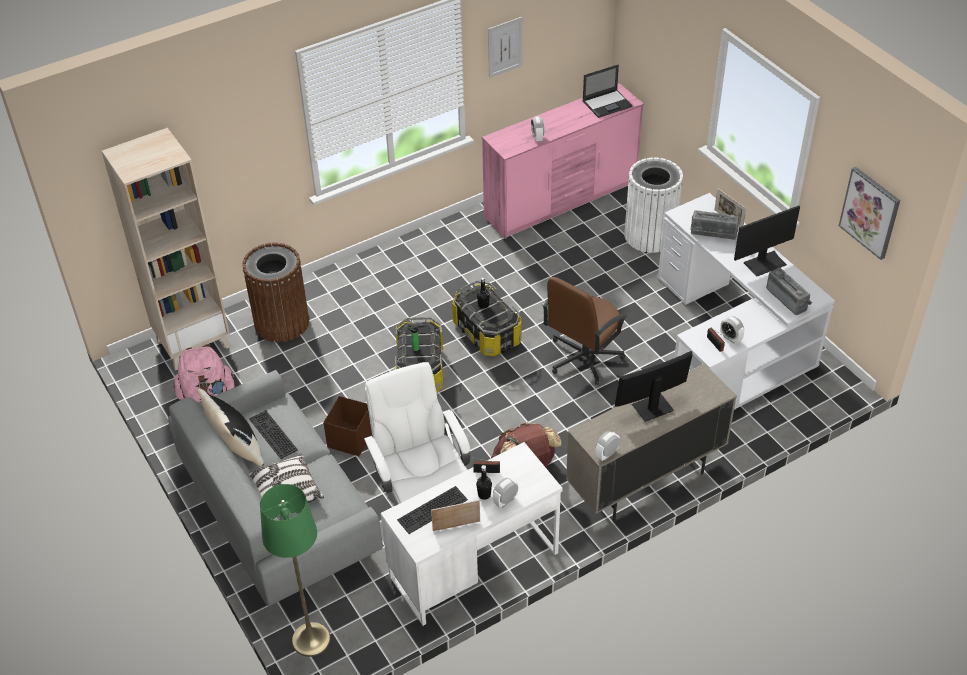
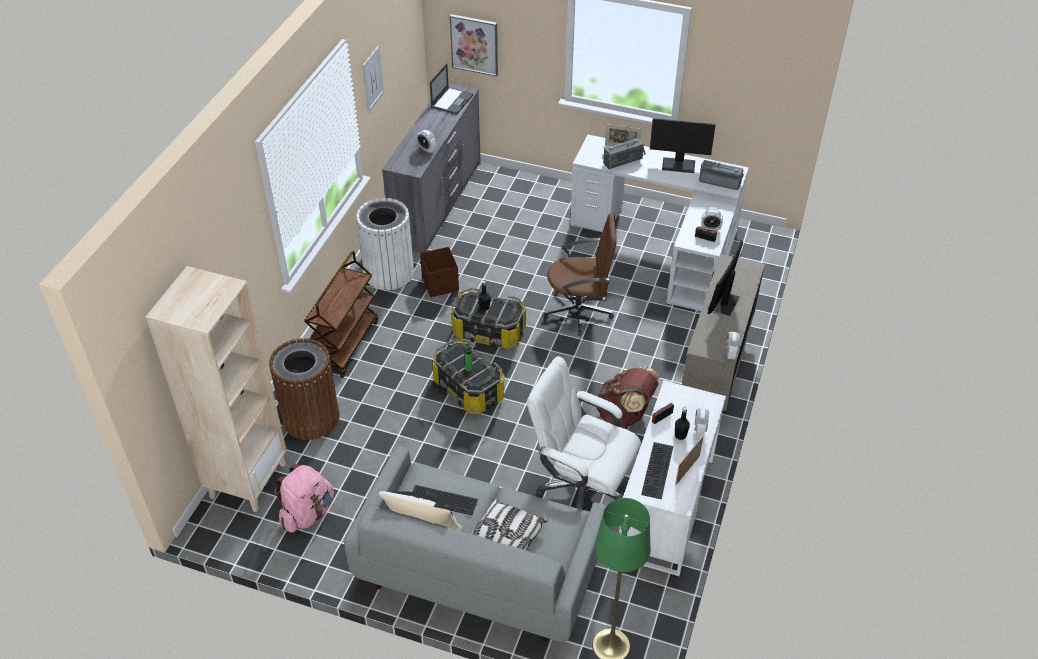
camera: 40 degrees left, 0 degrees up
brown storage box [323,396,372,456] -> brown storage box moved to [420,247,459,297]
pink dresser [482,83,644,239] -> grey dresser [382,83,481,253]
brown office chair [542,277,627,385] -> brown office chair turned 90 degrees counterclockwise [544,213,617,336]
white trash can [624,157,683,253] -> white trash can moved to [356,198,414,290]
monitor [734,205,800,277] -> monitor turned 75 degrees clockwise [650,118,716,173]
picture [839,167,900,260] -> picture moved to [450,14,498,77]
none -> brown cart [304,251,378,378]

